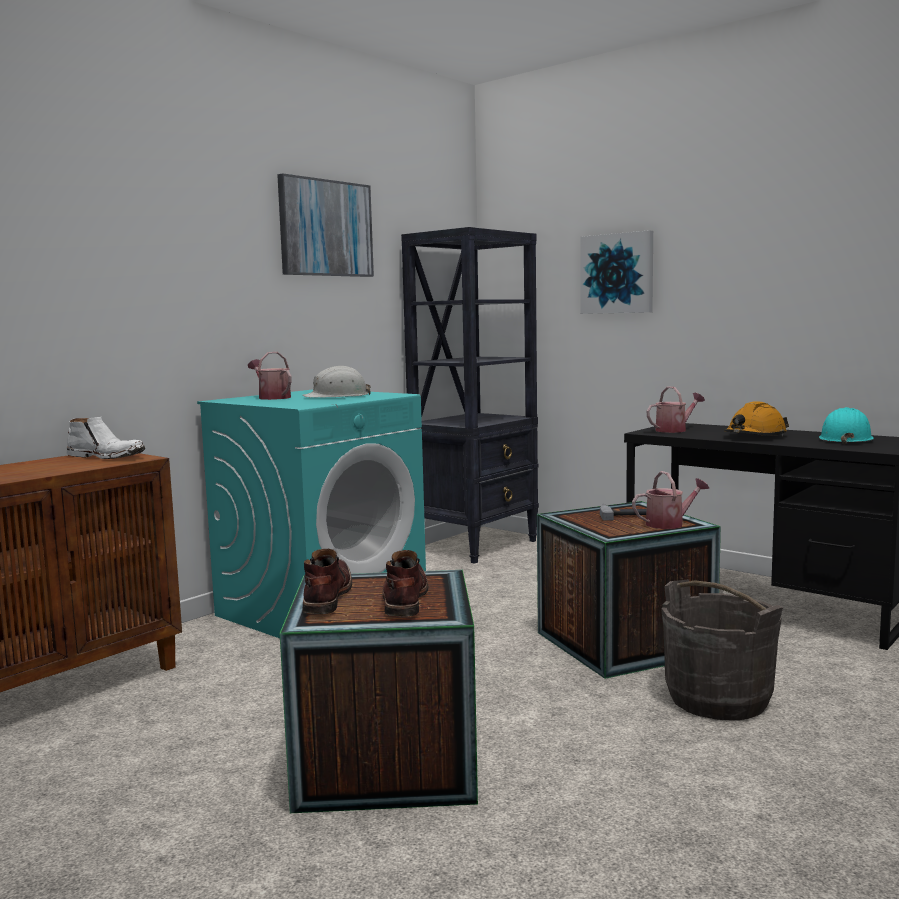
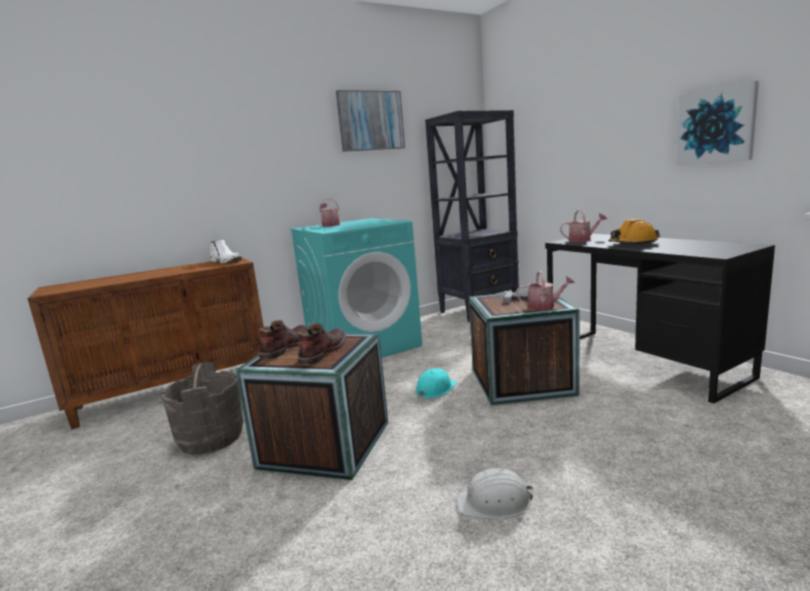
camera: 20 degrees right, 5 degrees up
white hard hat [302,366,371,397] -> white hard hat moved to [456,468,533,520]
picture [580,230,653,314] -> picture moved to [676,81,759,165]
grey bucket [662,579,783,720] -> grey bucket moved to [160,362,243,455]
turquoise hard hat [819,407,874,444] -> turquoise hard hat moved to [415,368,457,398]

